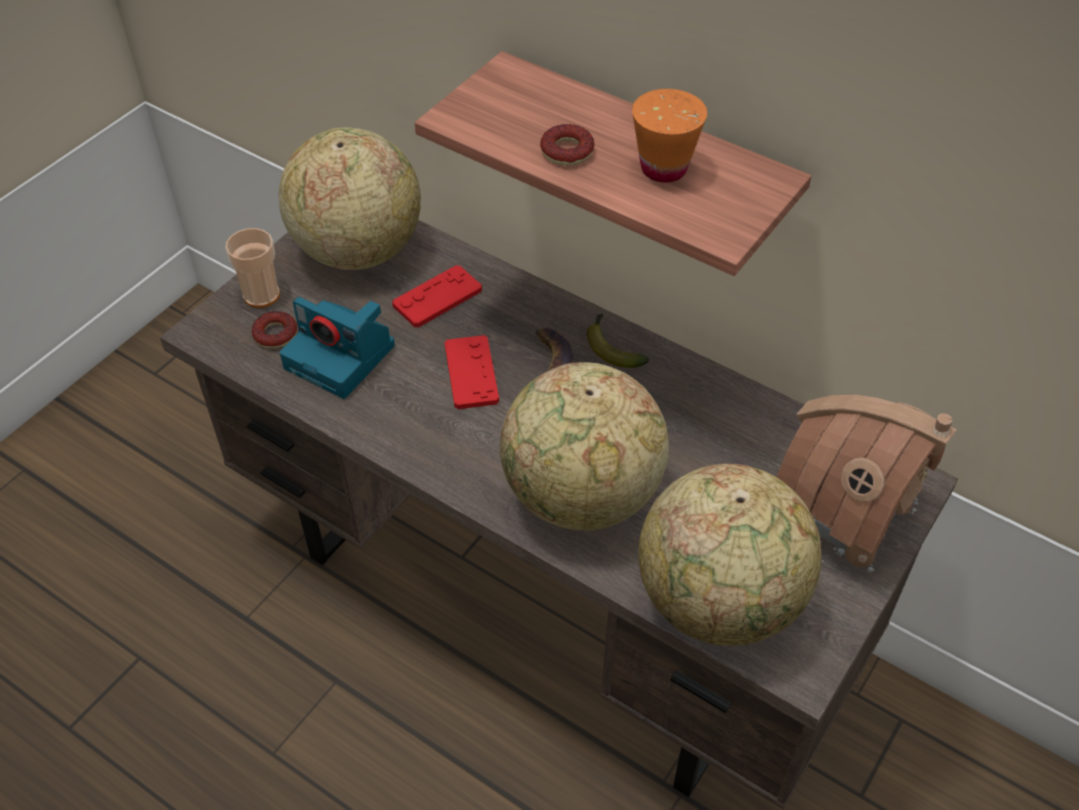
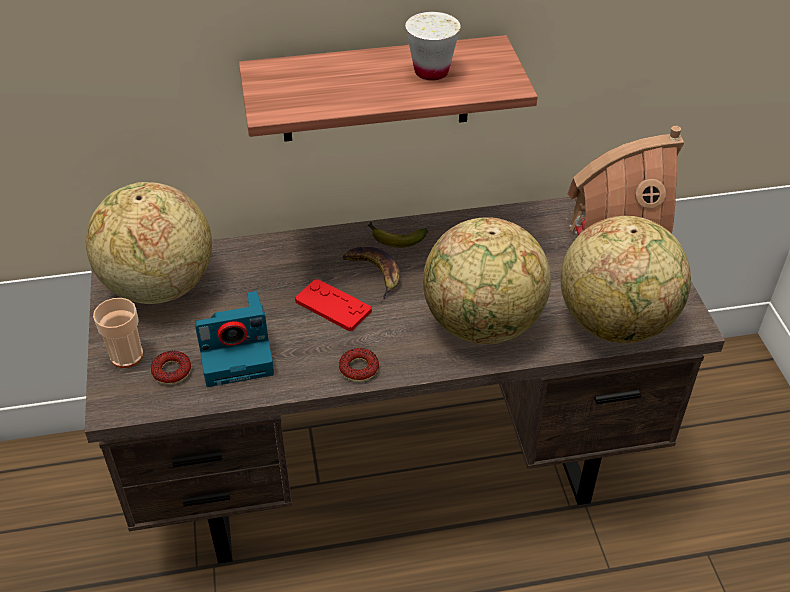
camera: 45 degrees left, 5 degrees down
red game controller [392,265,482,328] -> none
donut [540,124,594,166] -> donut moved to [339,348,379,382]
orange cup [632,89,707,183] -> white cup [405,12,460,80]

